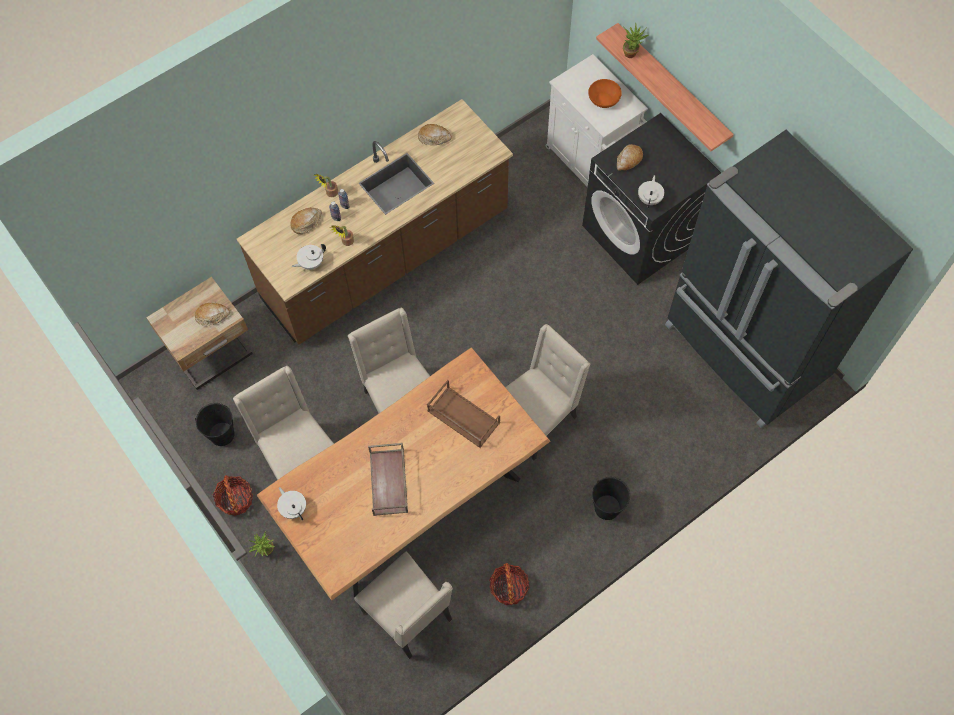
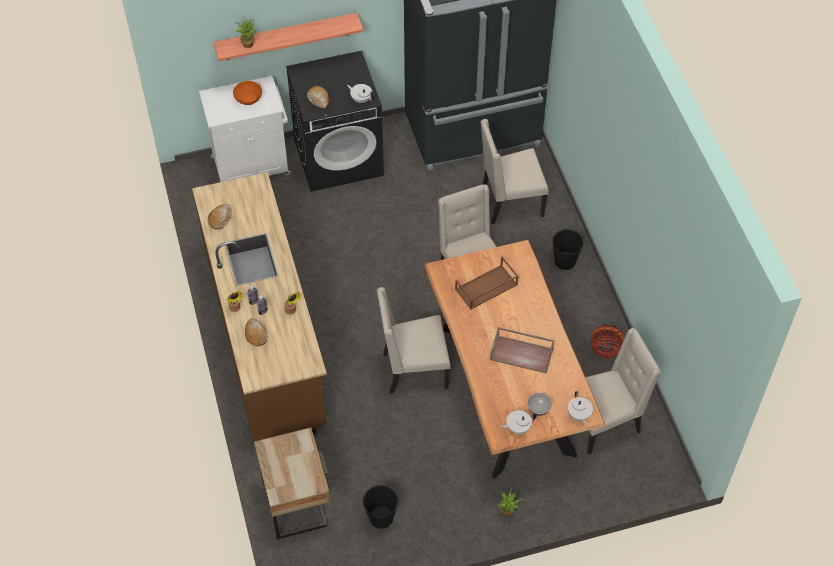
camera: 70 degrees left, 10 degrees down
bread [195,303,230,326] -> none
basket [213,475,253,516] -> none
beige chair [233,366,334,480] -> beige chair moved to [481,119,549,224]
white teapot [292,244,326,270] -> white teapot moved to [568,391,593,425]
none -> bowl [527,393,552,416]

